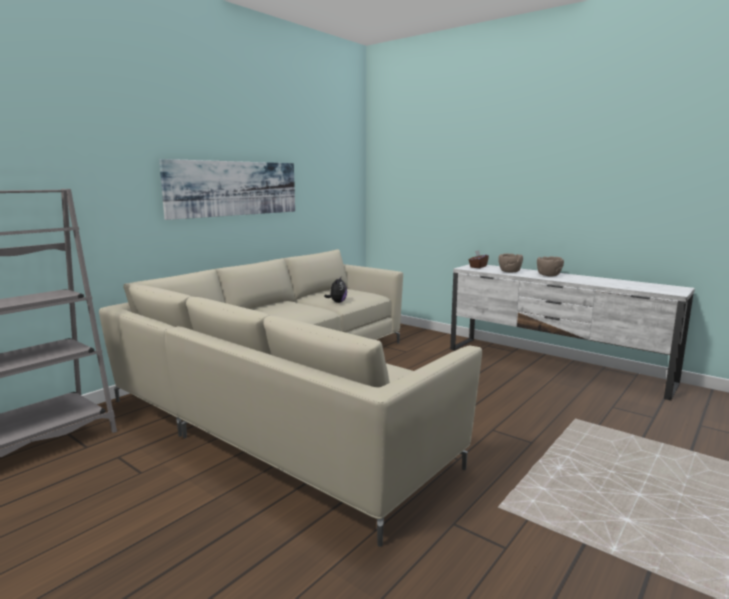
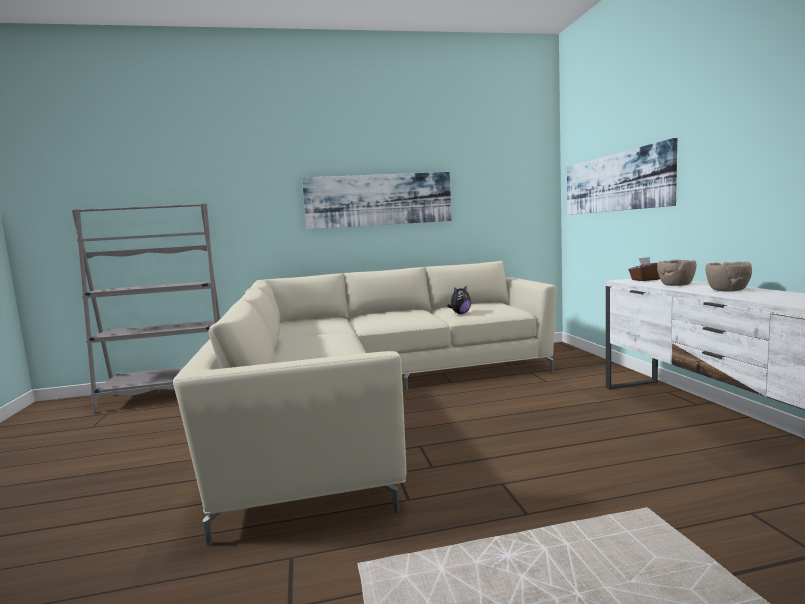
camera: 40 degrees right, 5 degrees down
none -> picture [567,138,677,215]

